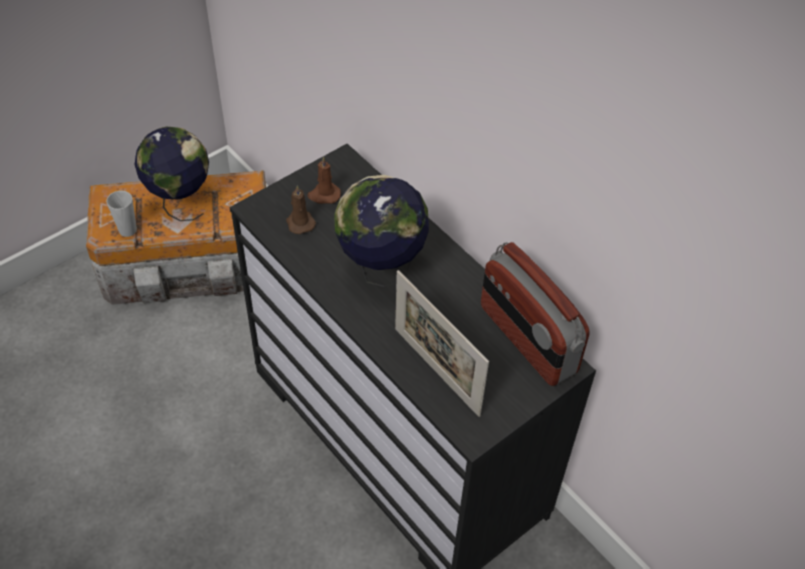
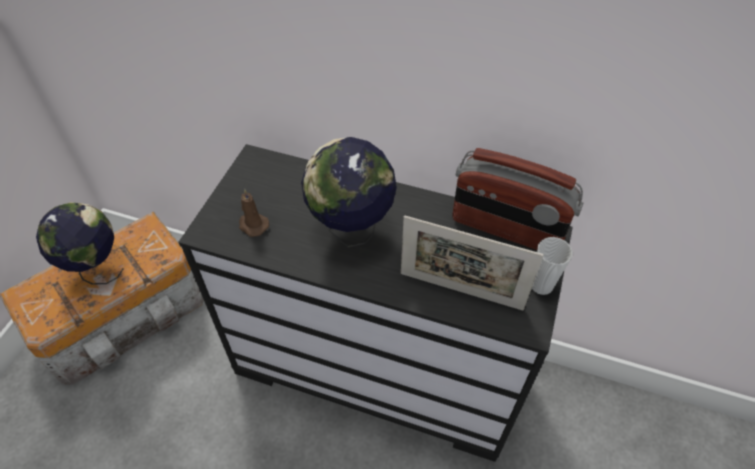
camera: 30 degrees left, 0 degrees up
cup [106,190,137,237] -> cup moved to [532,237,573,295]
brown candle [307,156,341,204] -> none

